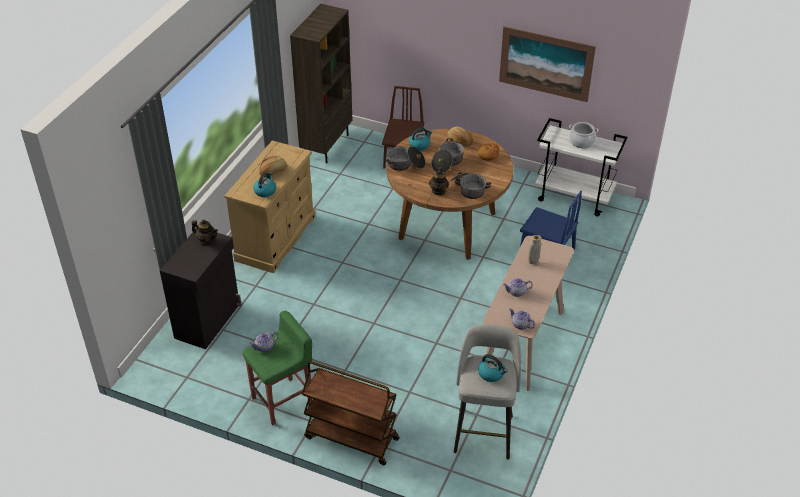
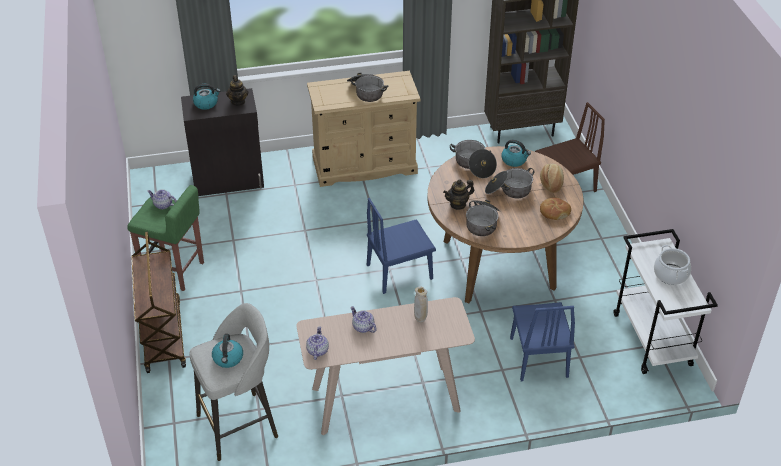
camera: 55 degrees right, 0 degrees up
kettle [253,172,276,197] -> kettle moved to [193,84,220,110]
bread [259,156,287,177] -> cooking pot [347,73,388,102]
picture [499,26,596,102] -> none
none -> blue chair [367,198,436,294]

